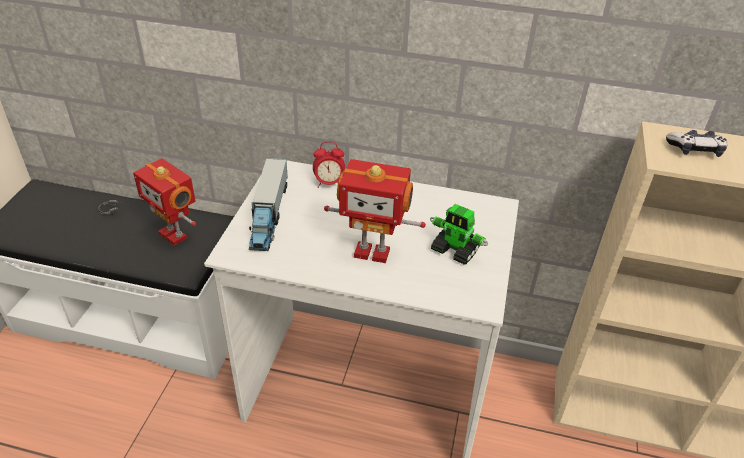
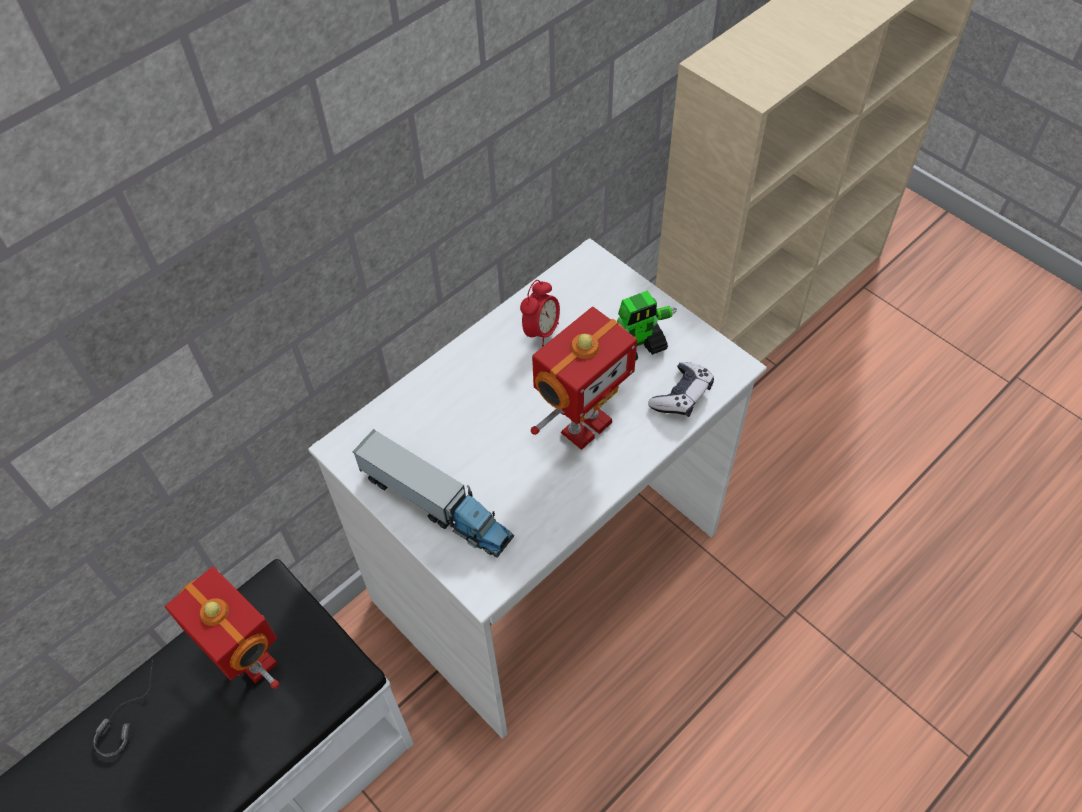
camera: 55 degrees left, 15 degrees up
toy robot [133,158,196,246] -> toy robot turned 120 degrees counterclockwise [165,566,279,689]
alarm clock [313,141,345,188] -> alarm clock moved to [520,280,560,346]
game controller [666,130,728,157] -> game controller moved to [648,362,714,417]

